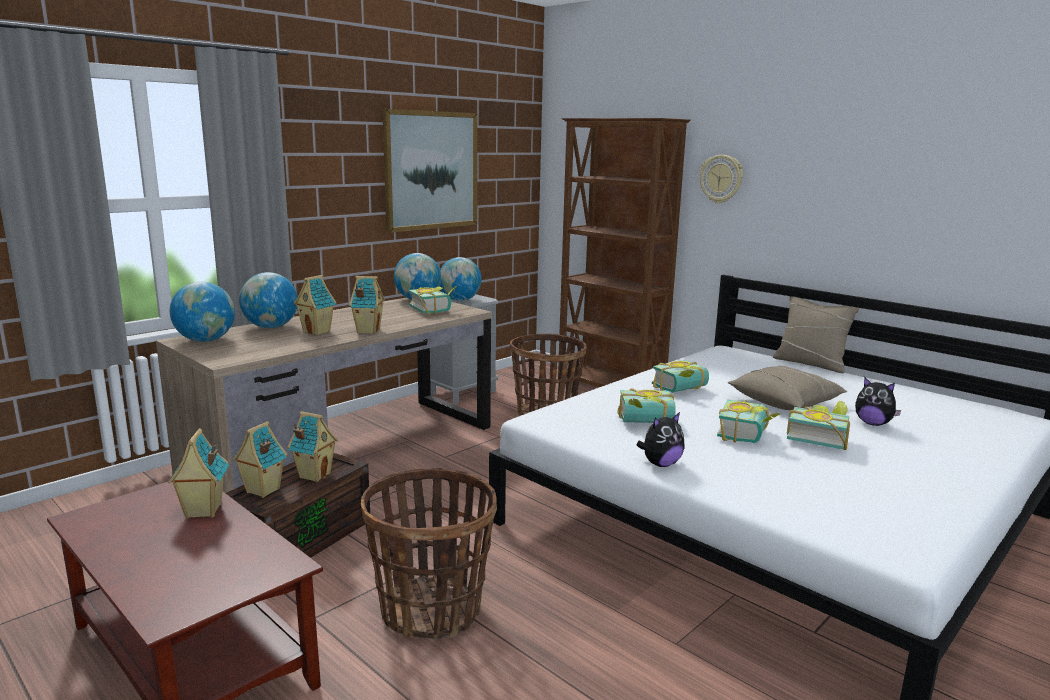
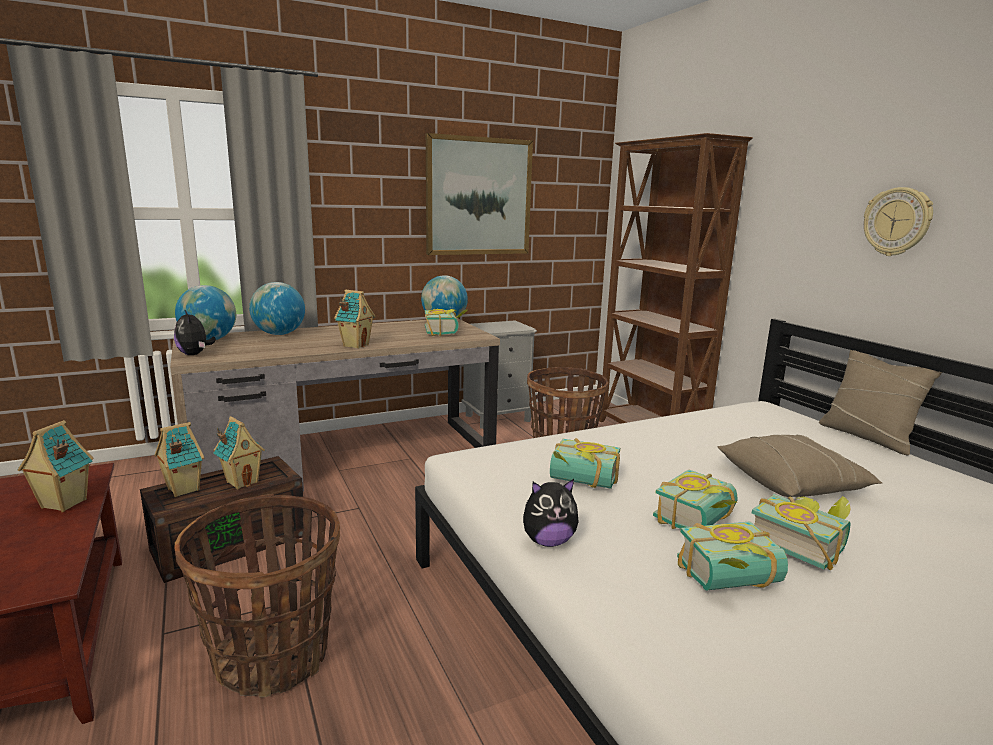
camera: 20 degrees right, 0 degrees up
toy house [293,275,336,335] -> none
globe [439,257,482,301] -> none
book [652,360,709,393] -> book moved to [677,521,788,591]
wall clock [700,155,743,203] -> wall clock moved to [864,187,933,256]
plush toy [855,378,901,426] -> plush toy moved to [174,310,216,355]

